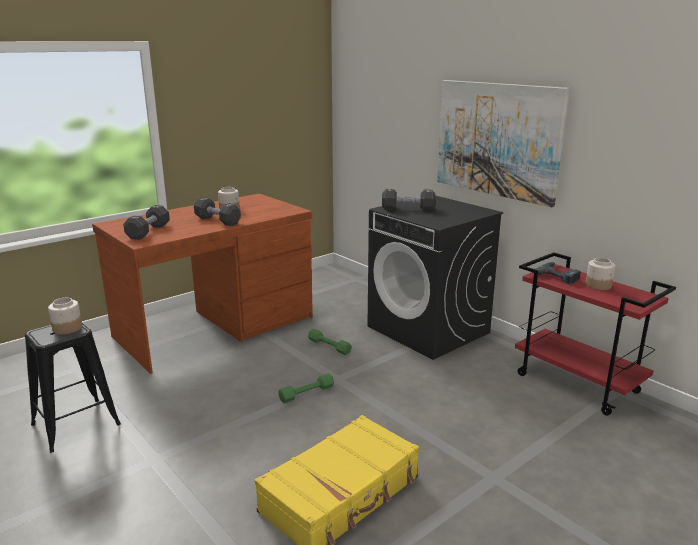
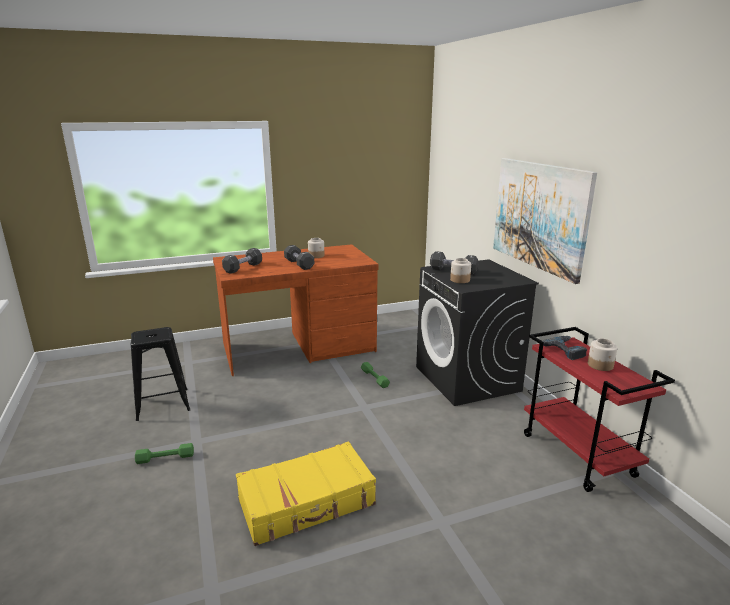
camera: 20 degrees right, 0 degrees up
jar [48,298,82,334] -> jar moved to [450,258,471,283]
green dumbbell [278,373,334,403] -> green dumbbell moved to [135,443,194,464]

